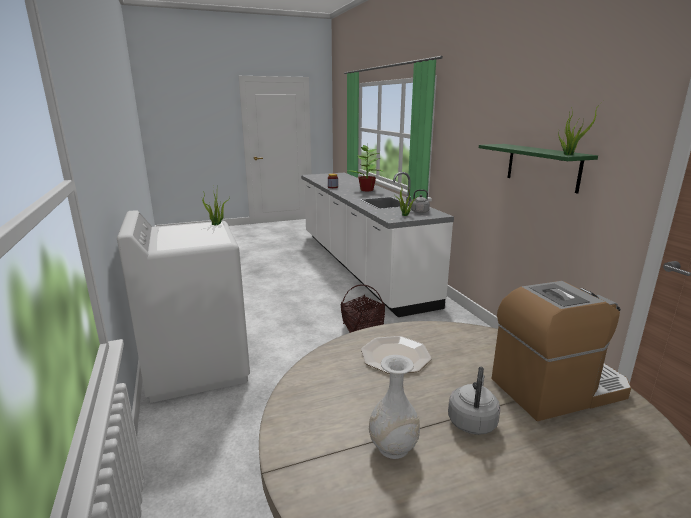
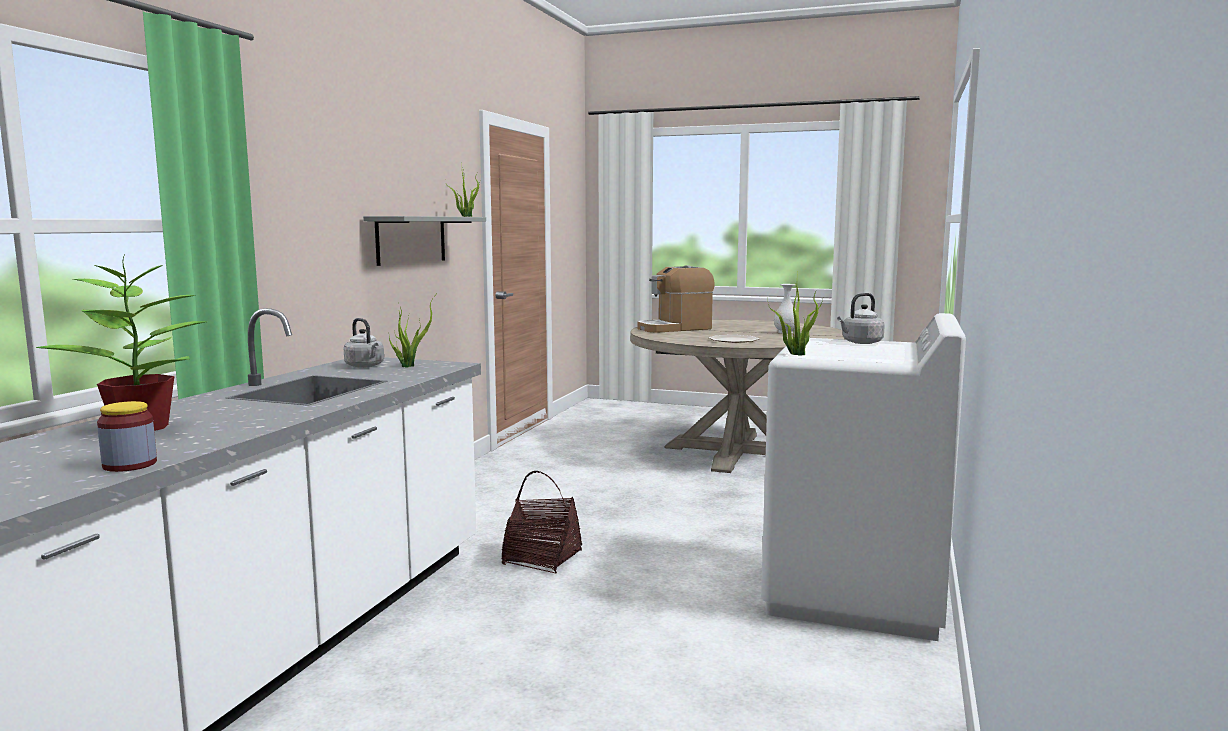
camera: 140 degrees left, 10 degrees down
grey kettle [448,367,500,435] -> grey kettle moved to [837,293,885,344]
green shelf [479,144,598,194] -> grey shelf [363,216,486,266]
coffee machine [492,281,631,421] -> coffee machine turned 45 degrees counterclockwise [637,265,715,333]

